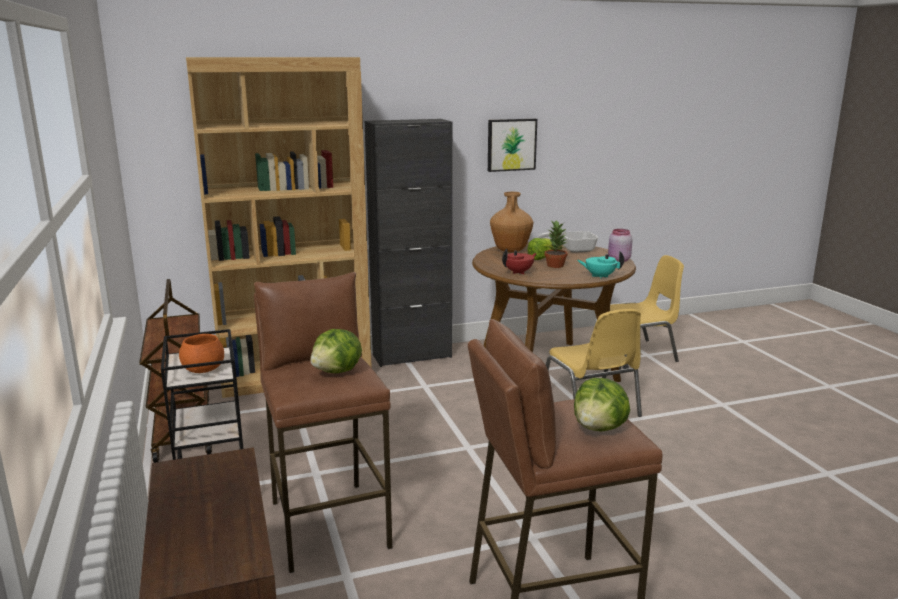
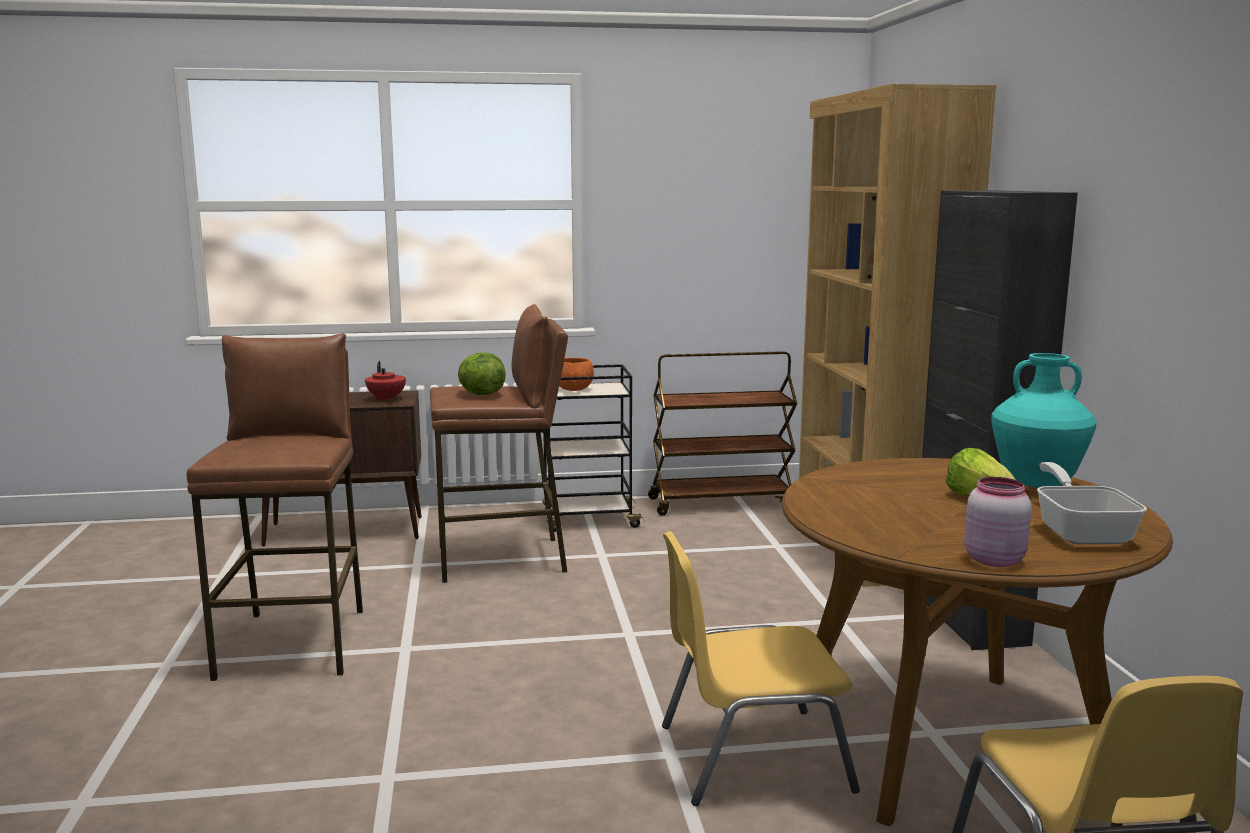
camera: 100 degrees right, 5 degrees down
picture [488,119,537,172] -> none
brown vase [490,192,533,253] -> turquoise vase [991,353,1097,488]
red teapot [502,249,537,274] -> red teapot moved to [365,361,406,401]
potted plant [545,220,568,268] -> none
lettuce [574,378,630,431] -> none
turquoise teapot [577,251,624,278] -> none

